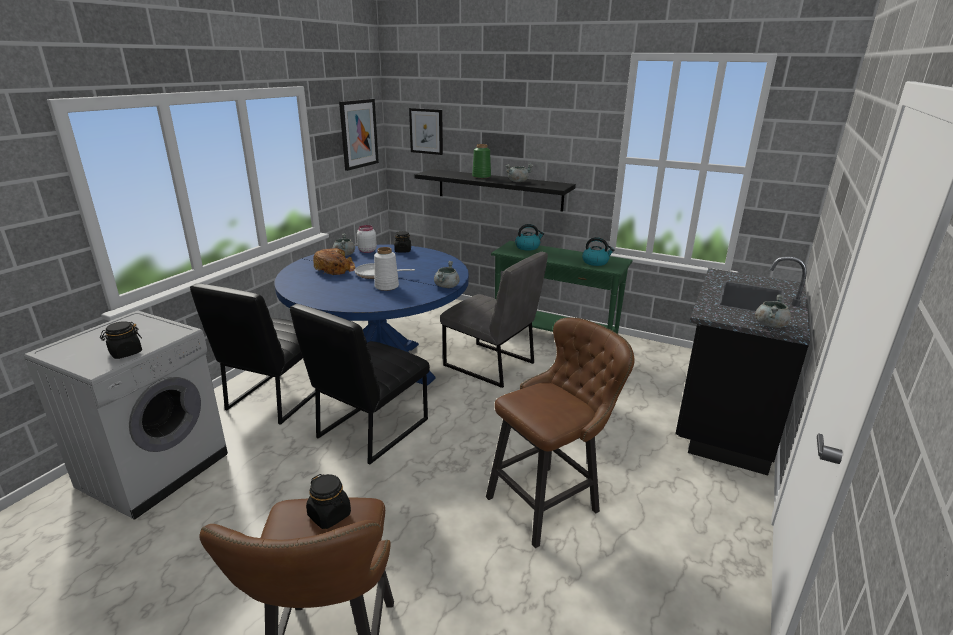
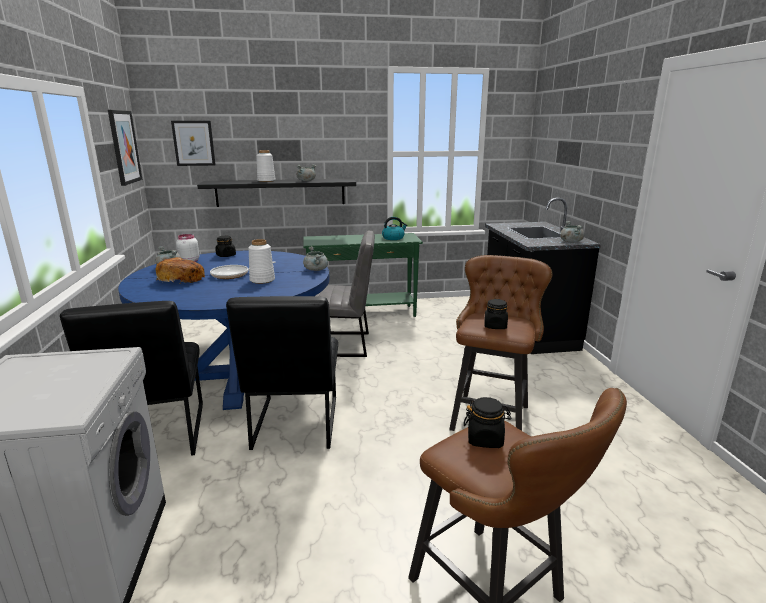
camera: 35 degrees left, 5 degrees down
black jar [100,321,142,359] -> black jar moved to [484,299,508,329]
green vase [472,144,491,178] -> white vase [257,150,276,182]
kettle [515,224,544,251] -> none

